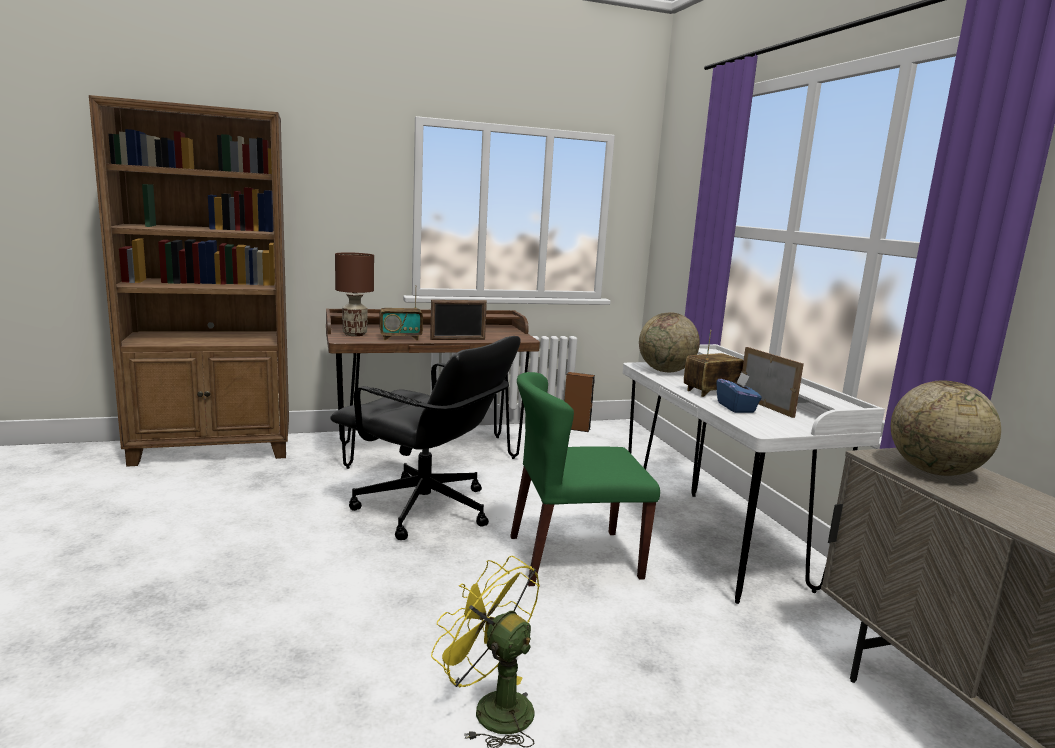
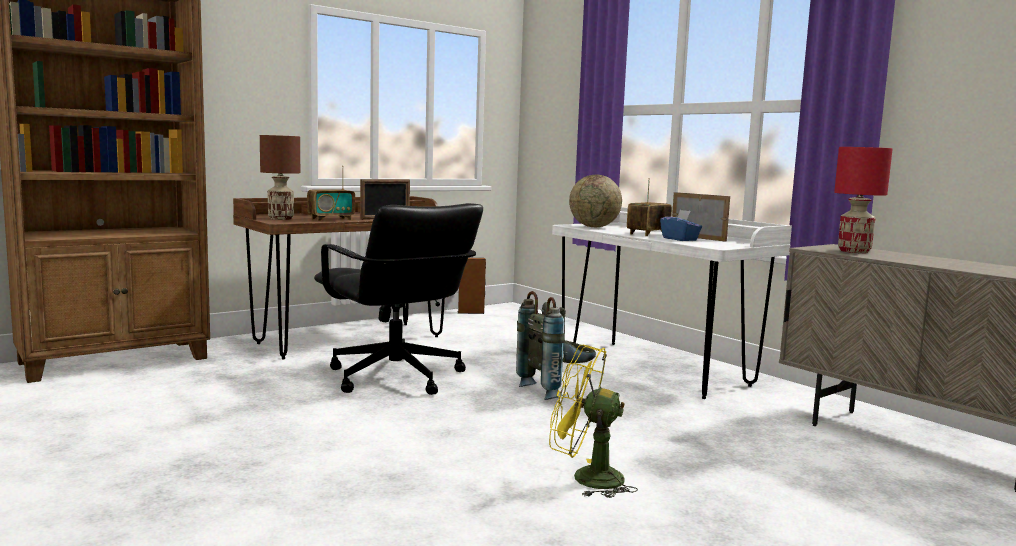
camera: 20 degrees left, 5 degrees down
black office chair [330,336,521,540] -> black office chair turned 45 degrees clockwise [314,203,483,395]
green chair [510,372,660,586] -> grey backpack [516,291,596,400]
globe [891,381,1001,476] -> red table lamp [834,147,893,253]

